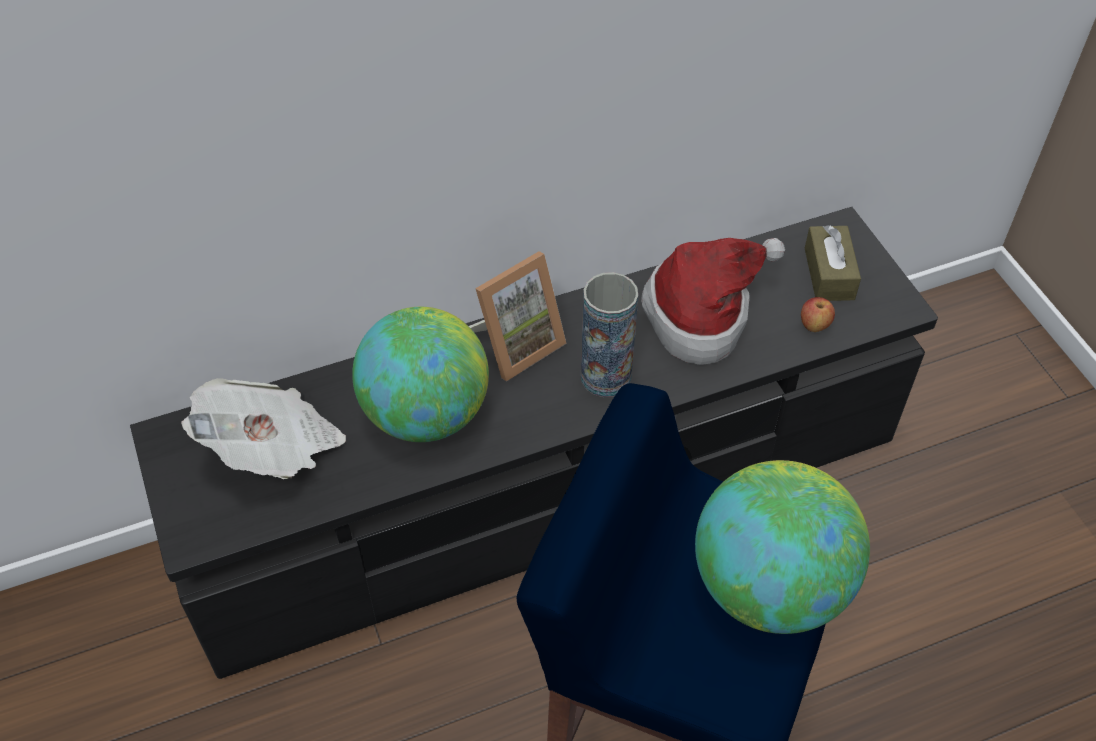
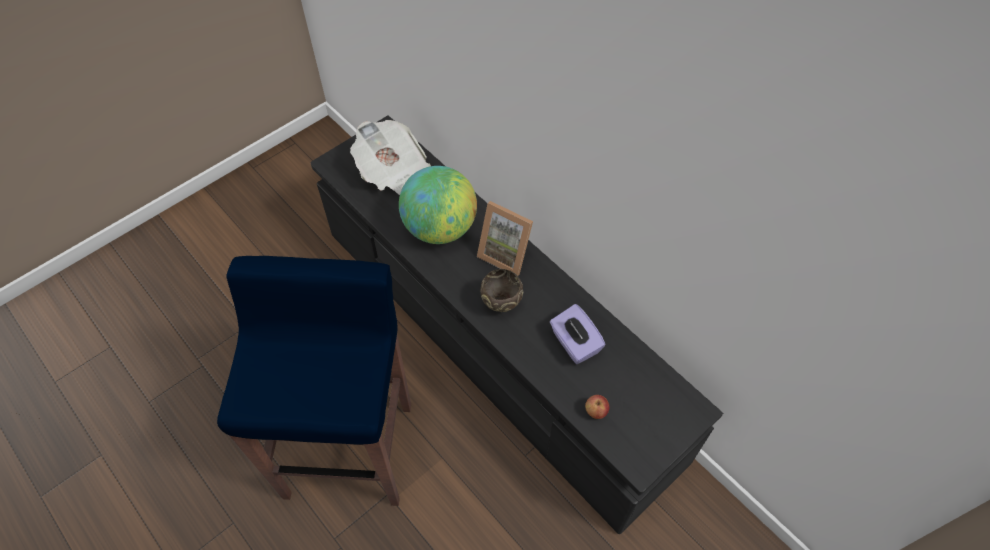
camera: 70 degrees right, 5 degrees up
vase [581,272,638,397] -> brown bowl [480,269,523,312]
hat [641,238,785,365] -> purple tissue box [550,304,606,364]
globe [695,460,870,634] -> none
brown tissue box [805,225,861,301] -> none

